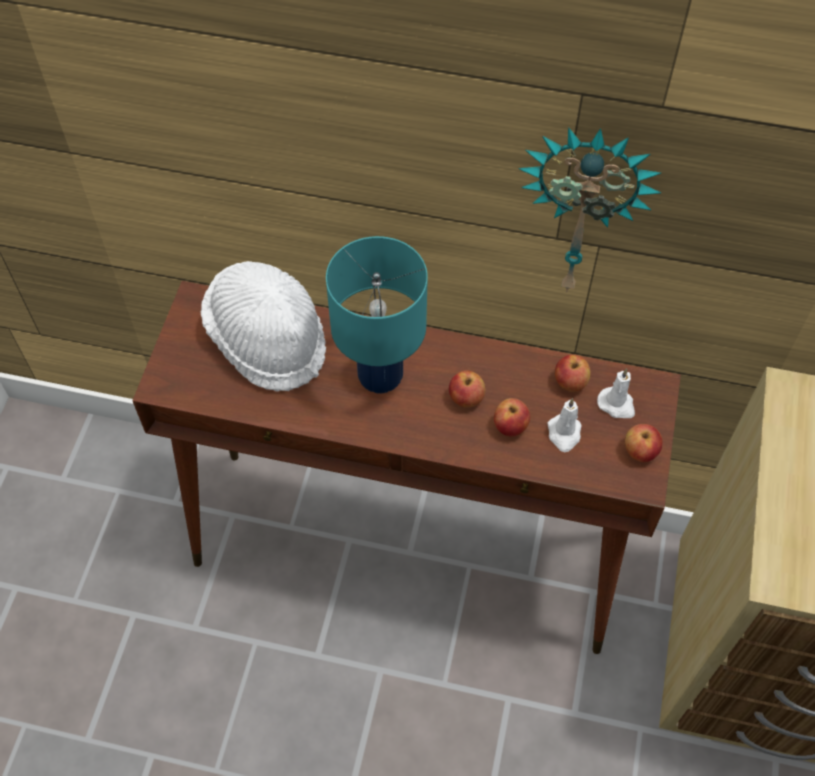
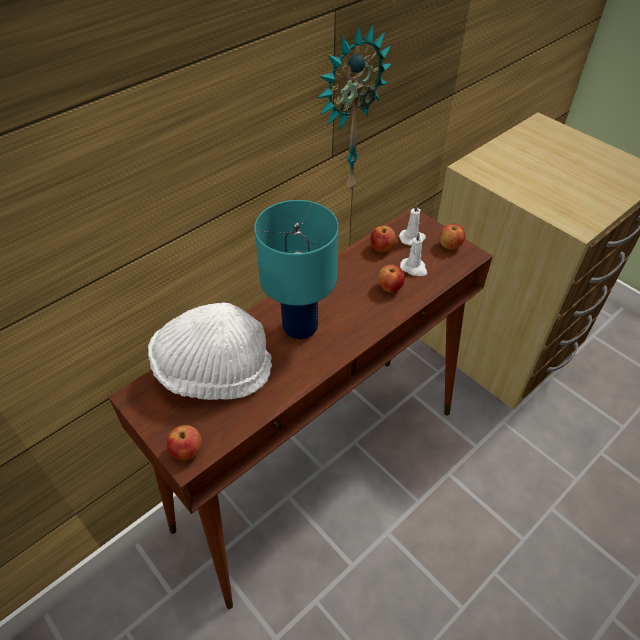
camera: 55 degrees left, 10 degrees down
apple [449,370,485,407] -> apple moved to [167,425,202,460]

